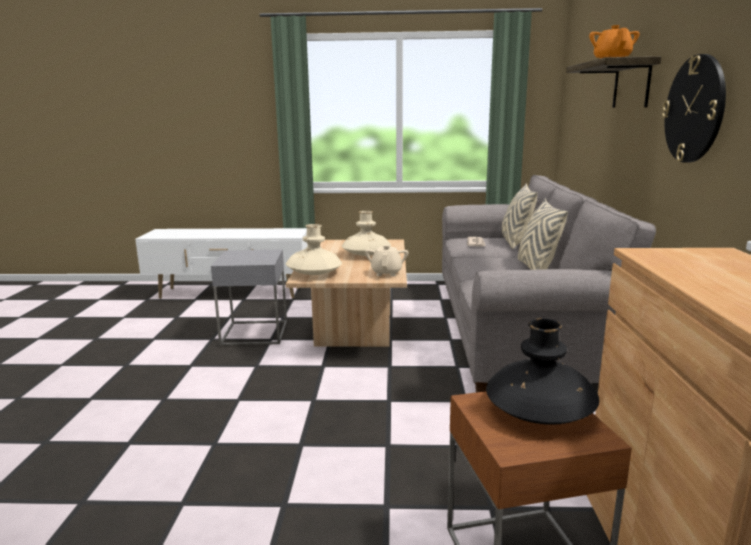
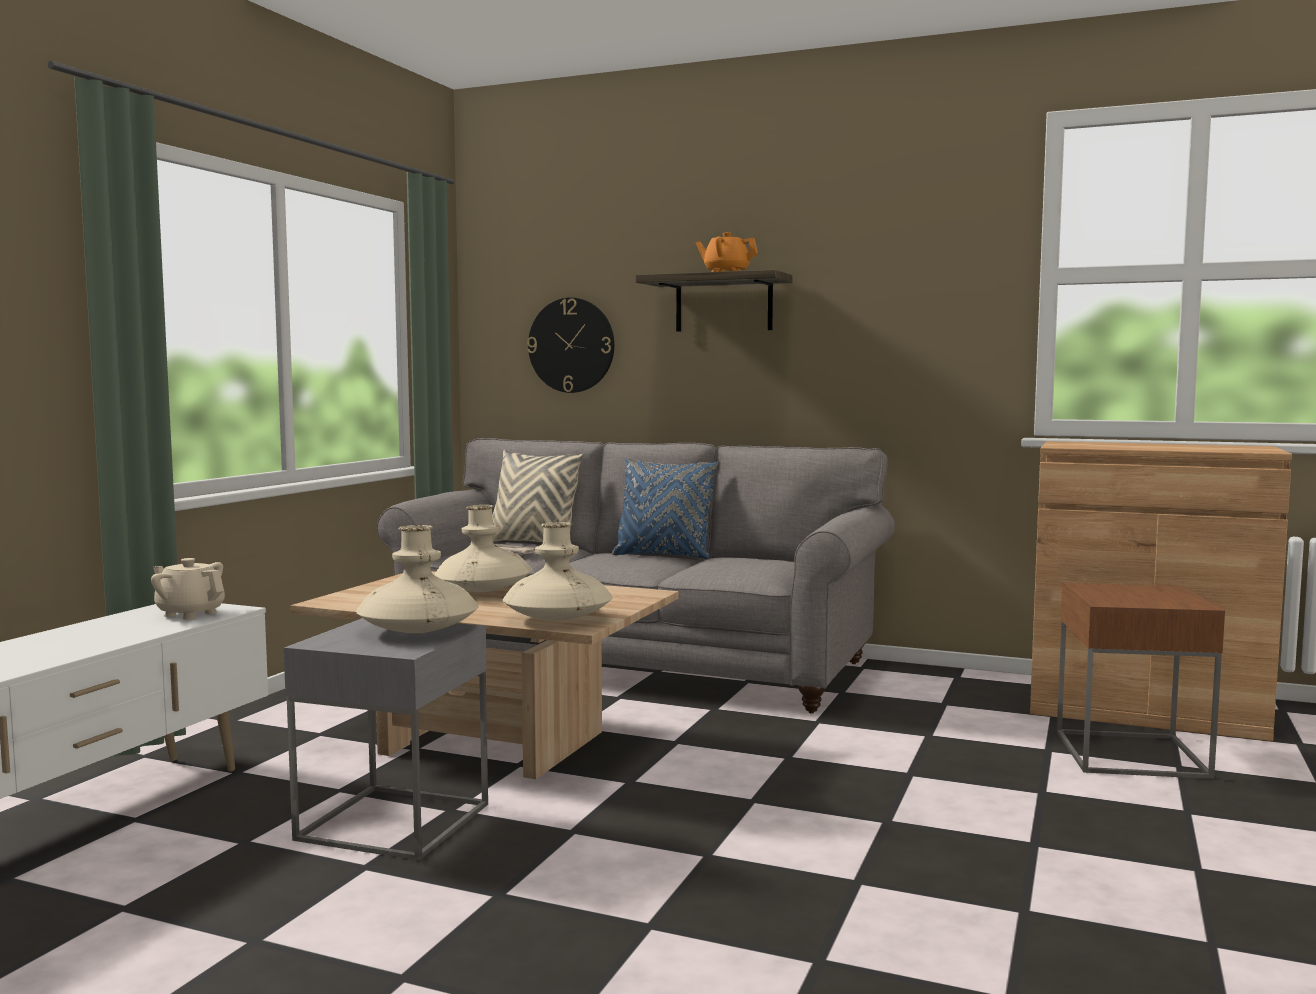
camera: 70 degrees left, 10 degrees down
beige teapot [365,245,409,276] -> beige teapot moved to [151,558,225,620]
black vase [486,318,599,425] -> none
beige pillow [518,199,568,270] -> blue pillow [612,457,718,559]
wall clock [662,54,726,163] -> wall clock moved to [527,297,614,393]
none -> beige vase [356,525,479,633]

